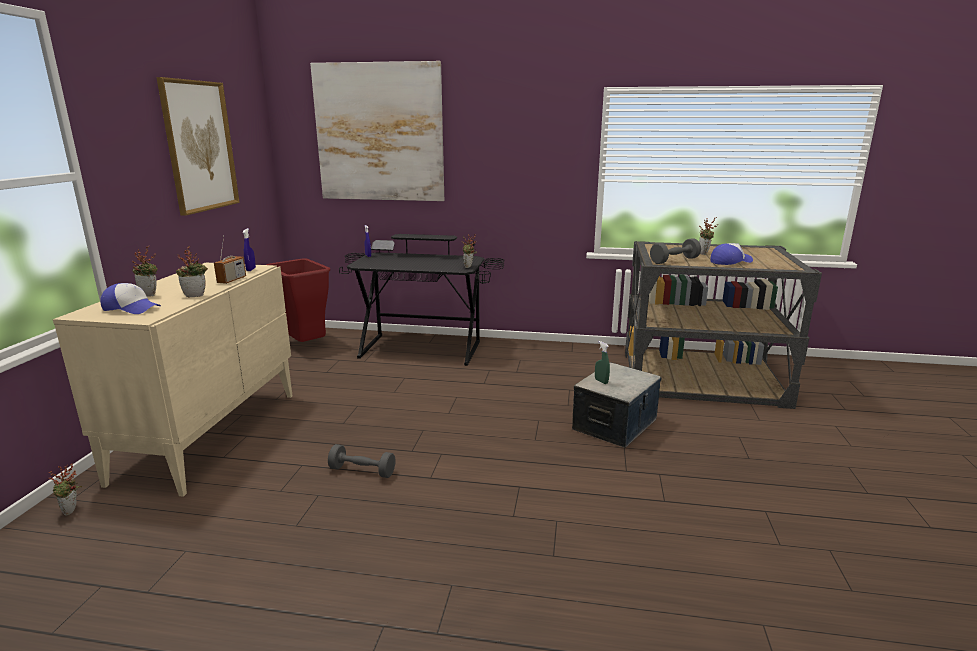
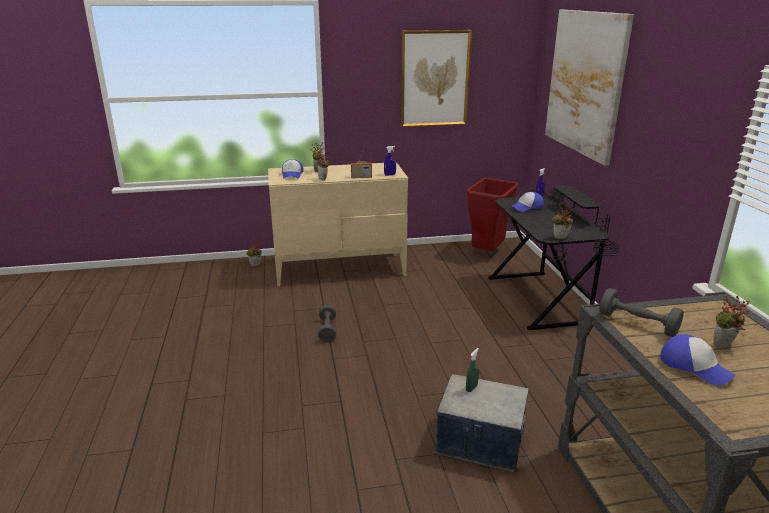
camera: 70 degrees right, 5 degrees up
none -> cap [510,192,544,212]

